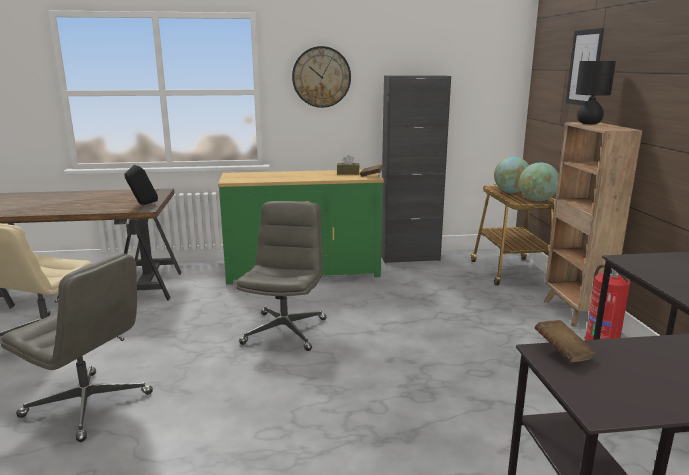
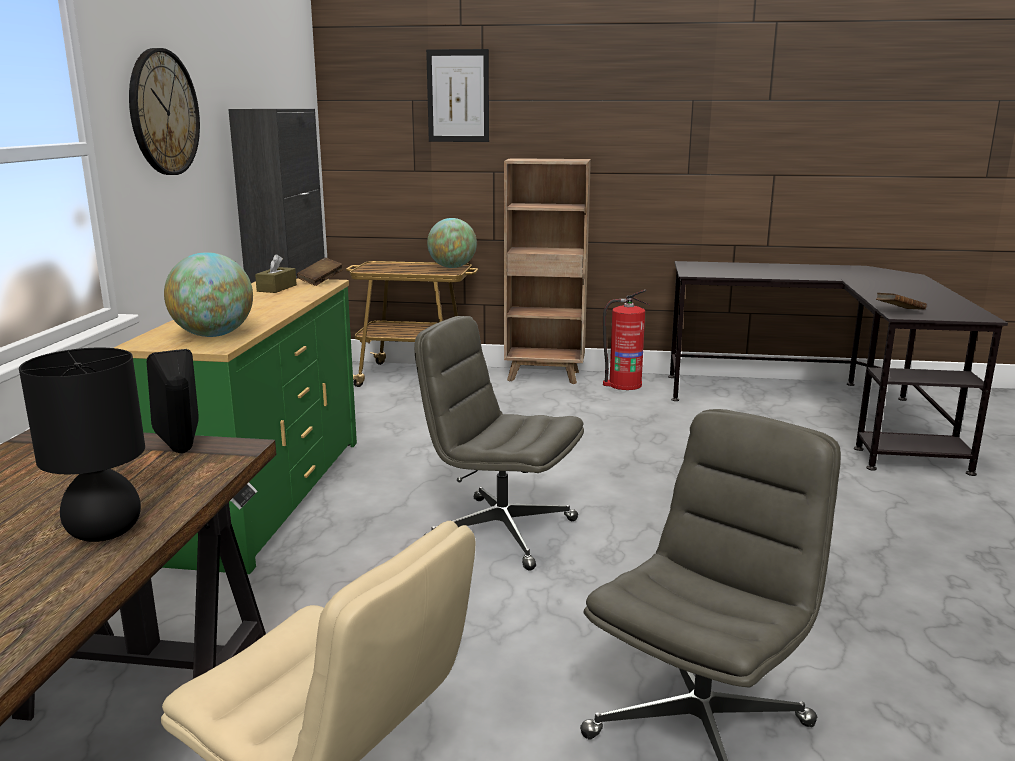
camera: 75 degrees left, 0 degrees up
globe [494,157,529,193] -> globe moved to [164,252,253,337]
black table lamp [576,61,616,124] -> black table lamp moved to [19,347,145,542]

